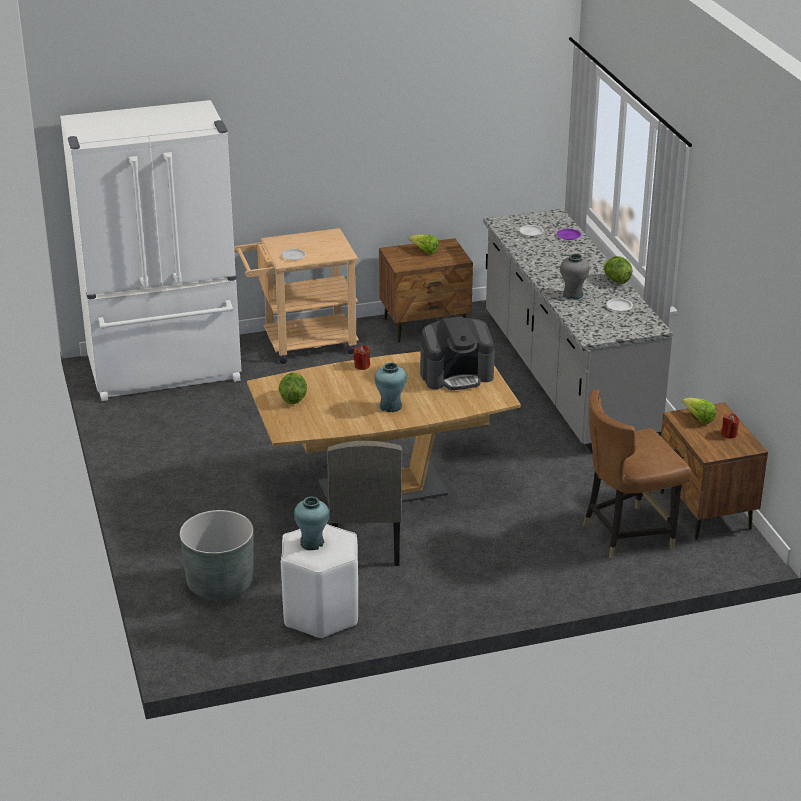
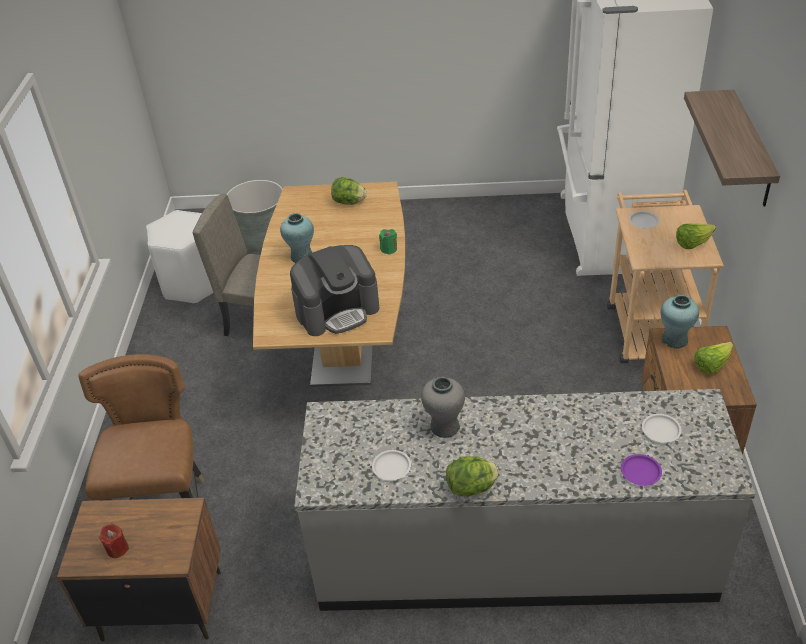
camera: 110 degrees right, 10 degrees up
turquoise vase [294,497,329,550] -> turquoise vase moved to [660,295,699,349]
red candle [353,345,370,370] -> green candle [379,229,397,254]
coffee machine [420,317,495,390] -> coffee machine turned 120 degrees counterclockwise [290,245,380,336]
lettuce [682,398,716,424] -> lettuce moved to [676,224,716,249]
none -> shelf [684,90,780,207]

